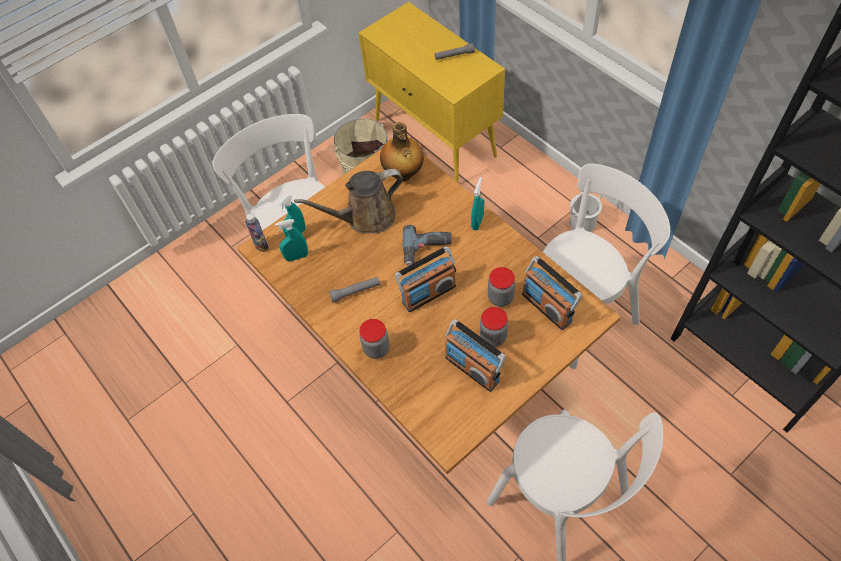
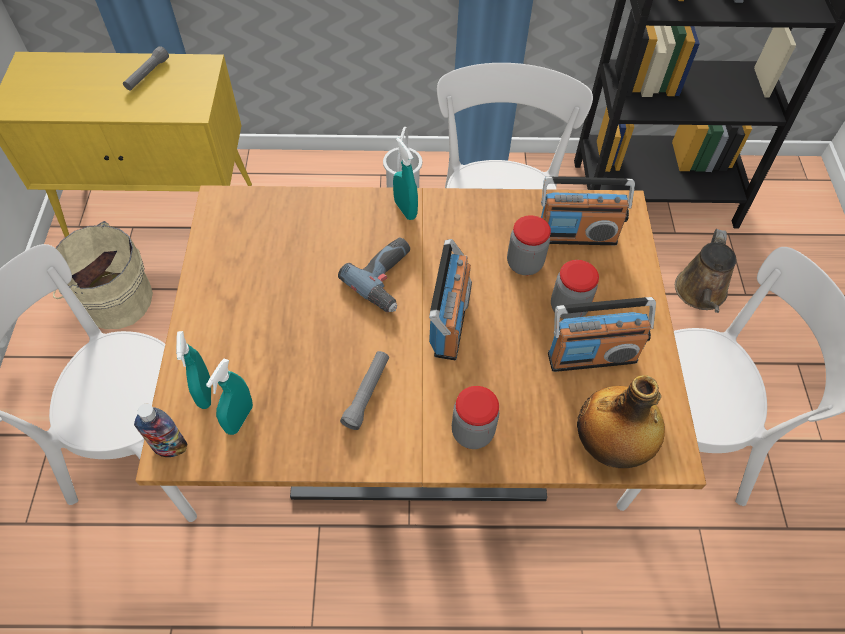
camera: 55 degrees left, 0 degrees up
brown watering can [294,169,403,234] -> brown watering can moved to [675,229,736,313]
bottle [380,122,424,181] -> bottle moved to [577,375,665,468]

